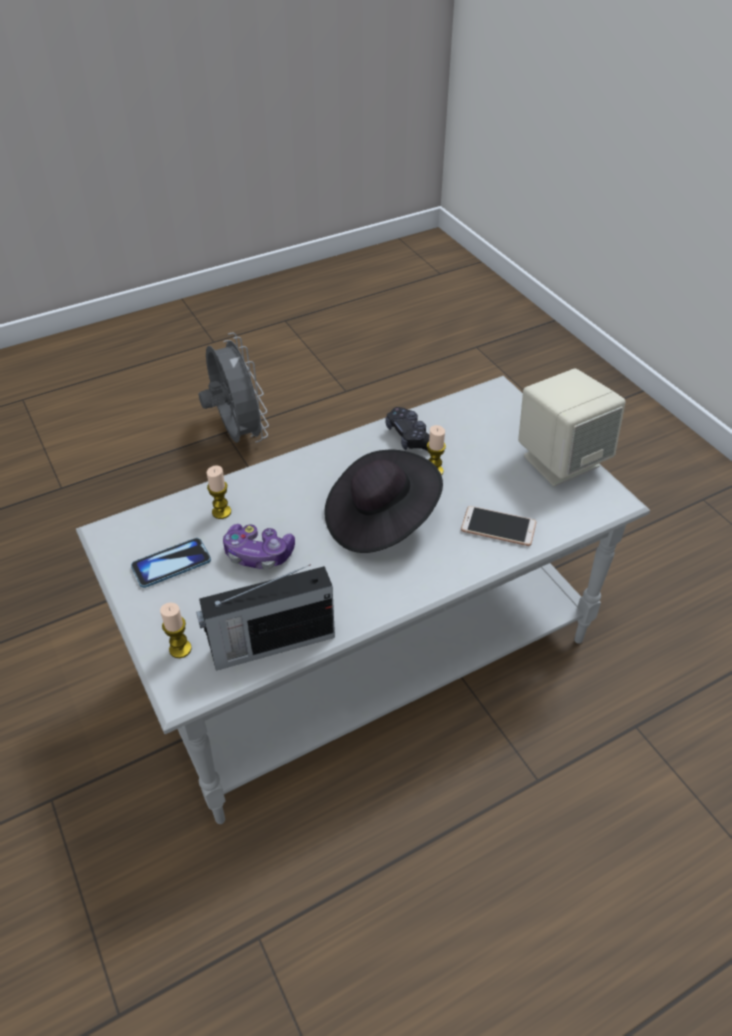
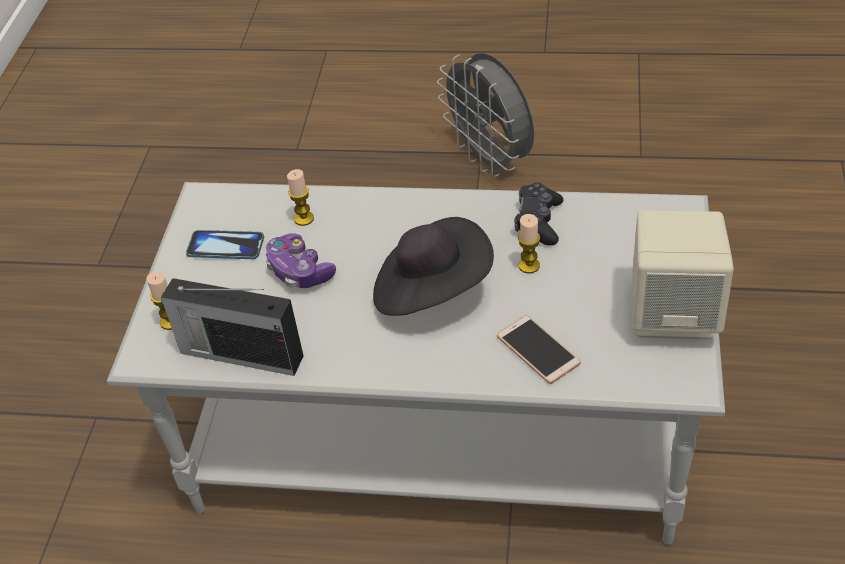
camera: 40 degrees right, 0 degrees up
grey fan [199,333,269,443] -> grey fan turned 135 degrees clockwise [437,53,534,177]

